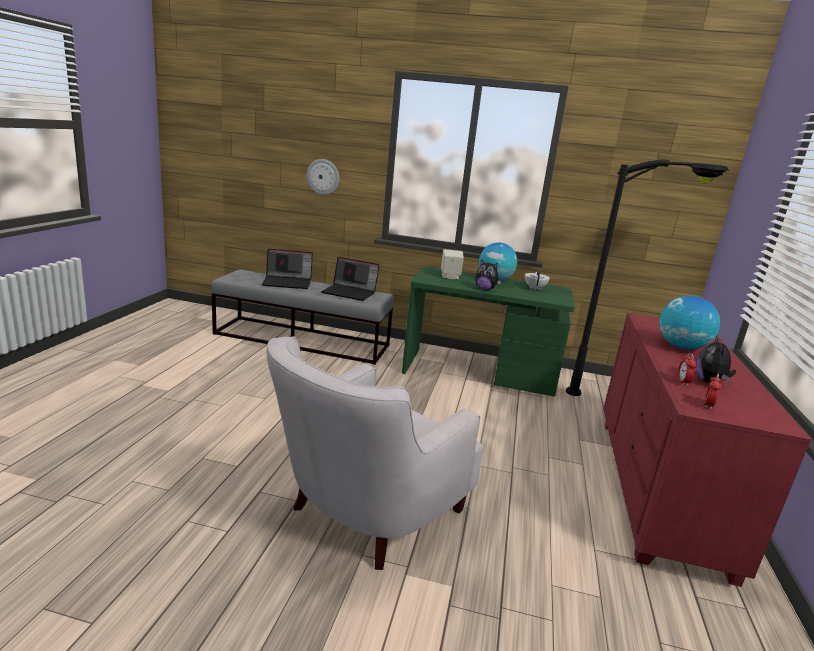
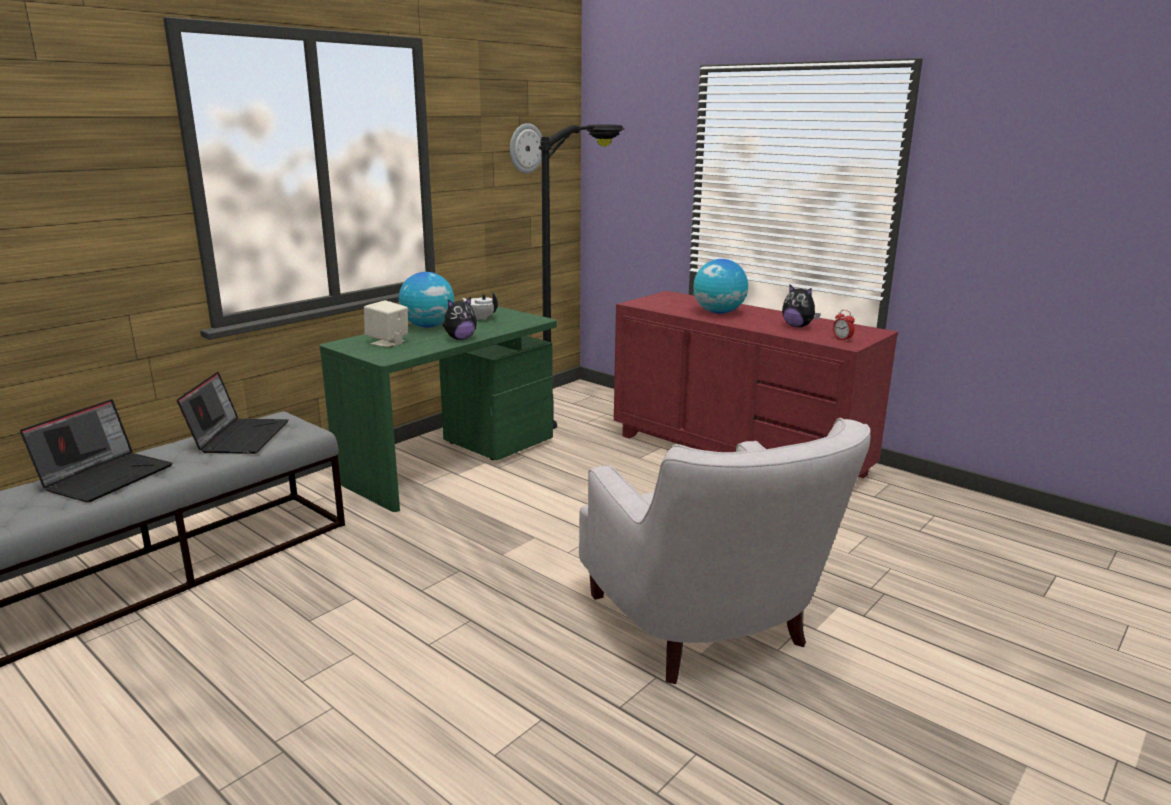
camera: 60 degrees left, 0 degrees up
wall clock [306,159,339,195] -> wall clock moved to [510,123,542,174]
laptop [321,257,380,301] -> laptop turned 45 degrees counterclockwise [177,372,289,454]
alarm clock [678,353,697,386] -> none

